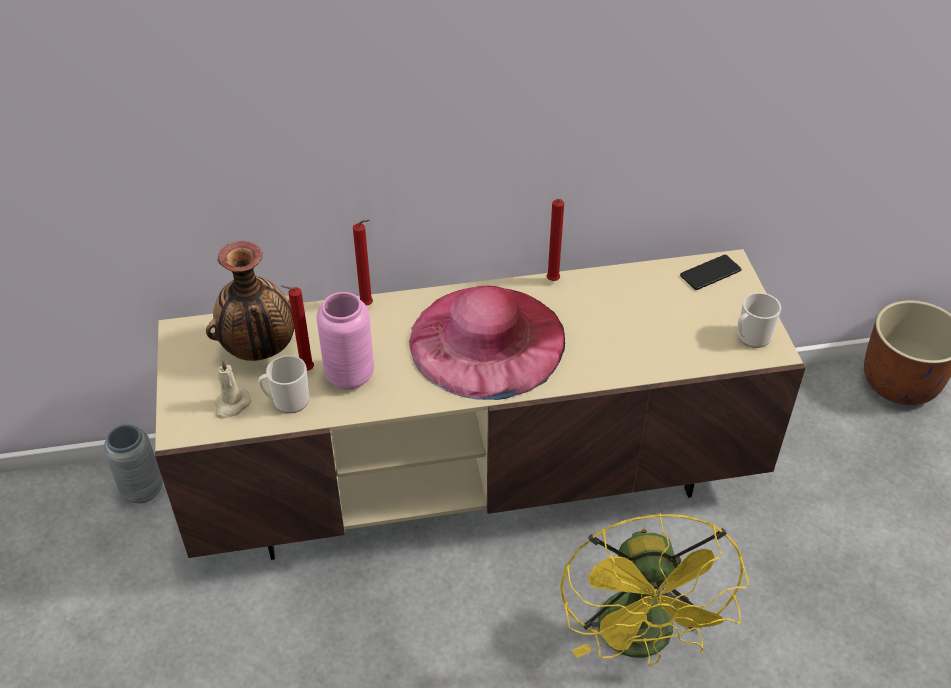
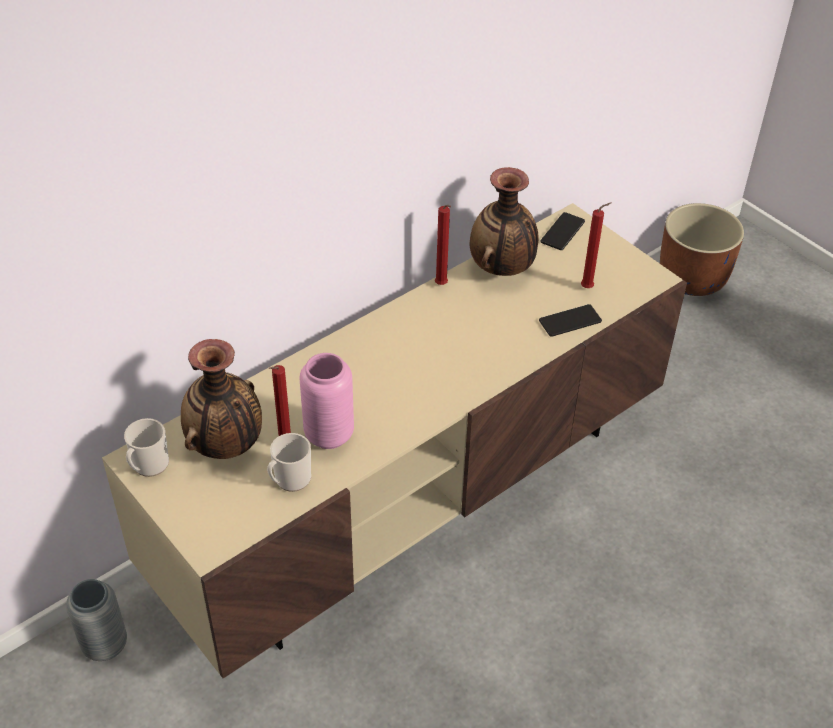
camera: 30 degrees left, 0 degrees up
beige candle [215,359,251,419] -> none
red candle [353,220,373,306] -> red candle moved to [581,202,611,288]
pink hat [409,286,565,400] -> none
yellow fan [560,513,749,666] -> none
mug [738,292,781,348] -> mug moved to [124,418,169,477]
none -> vase [470,167,539,276]
none -> phone [539,304,602,337]

